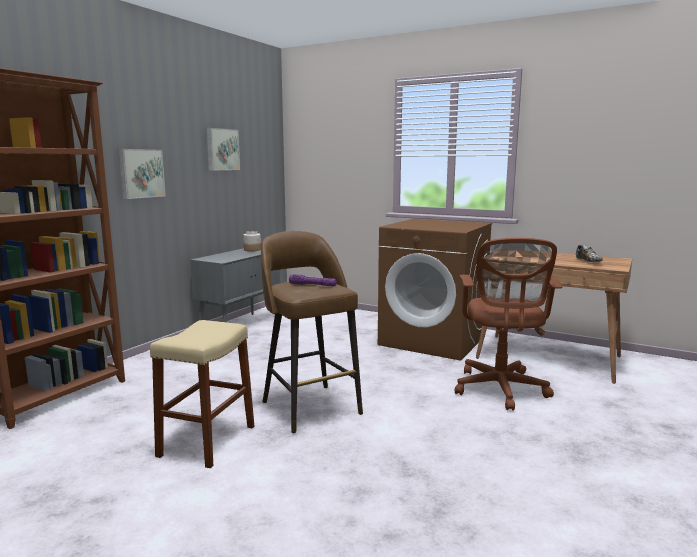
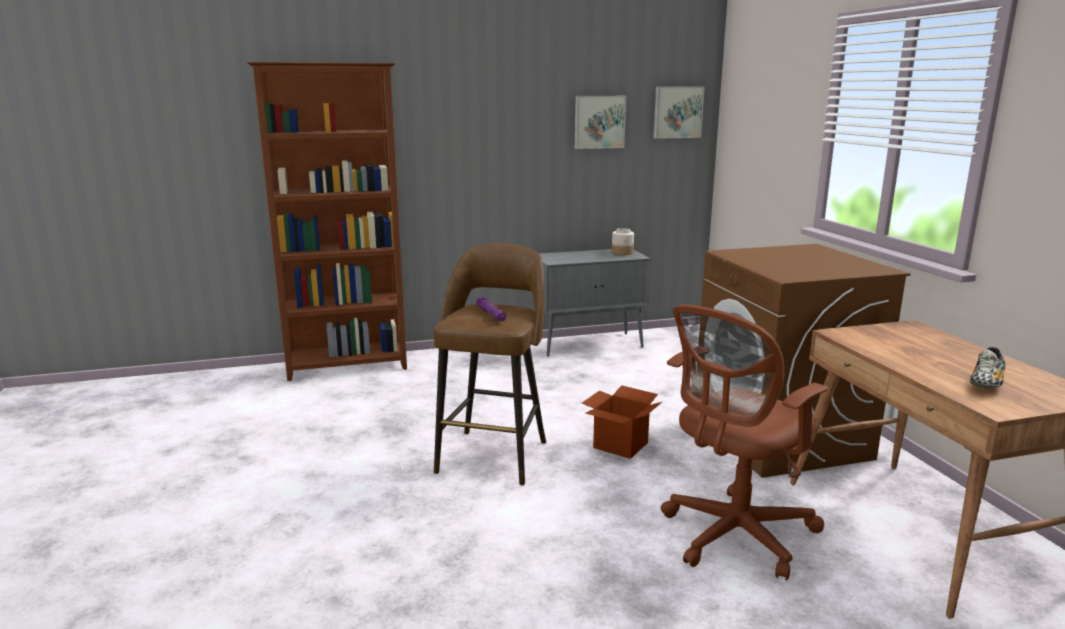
camera: 45 degrees right, 5 degrees up
picture [119,149,166,199] -> picture moved to [654,87,705,139]
beige stool [150,320,254,468] -> none
none -> cardboard box [582,385,662,459]

